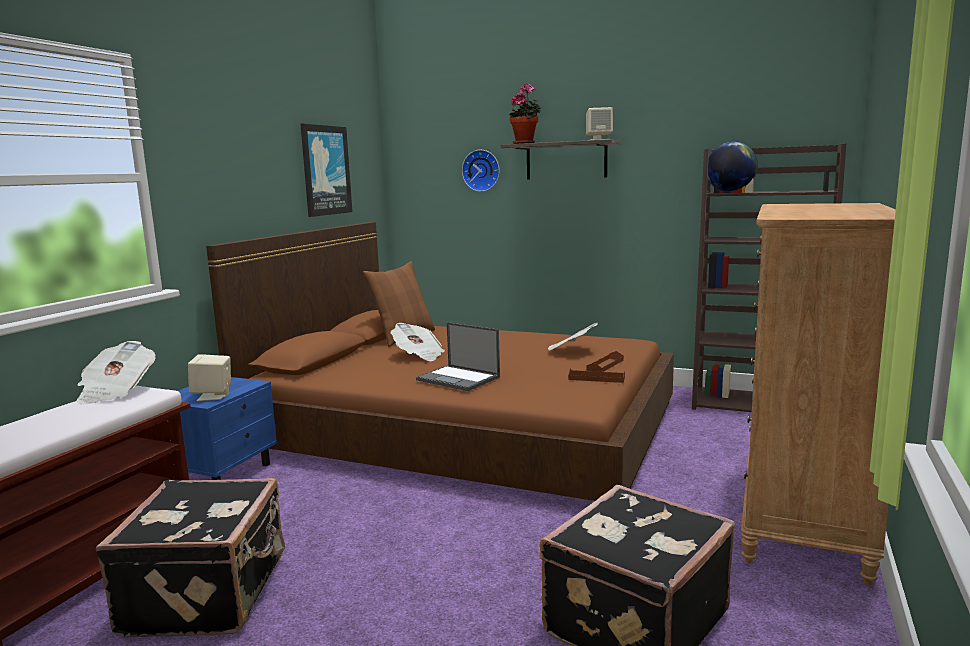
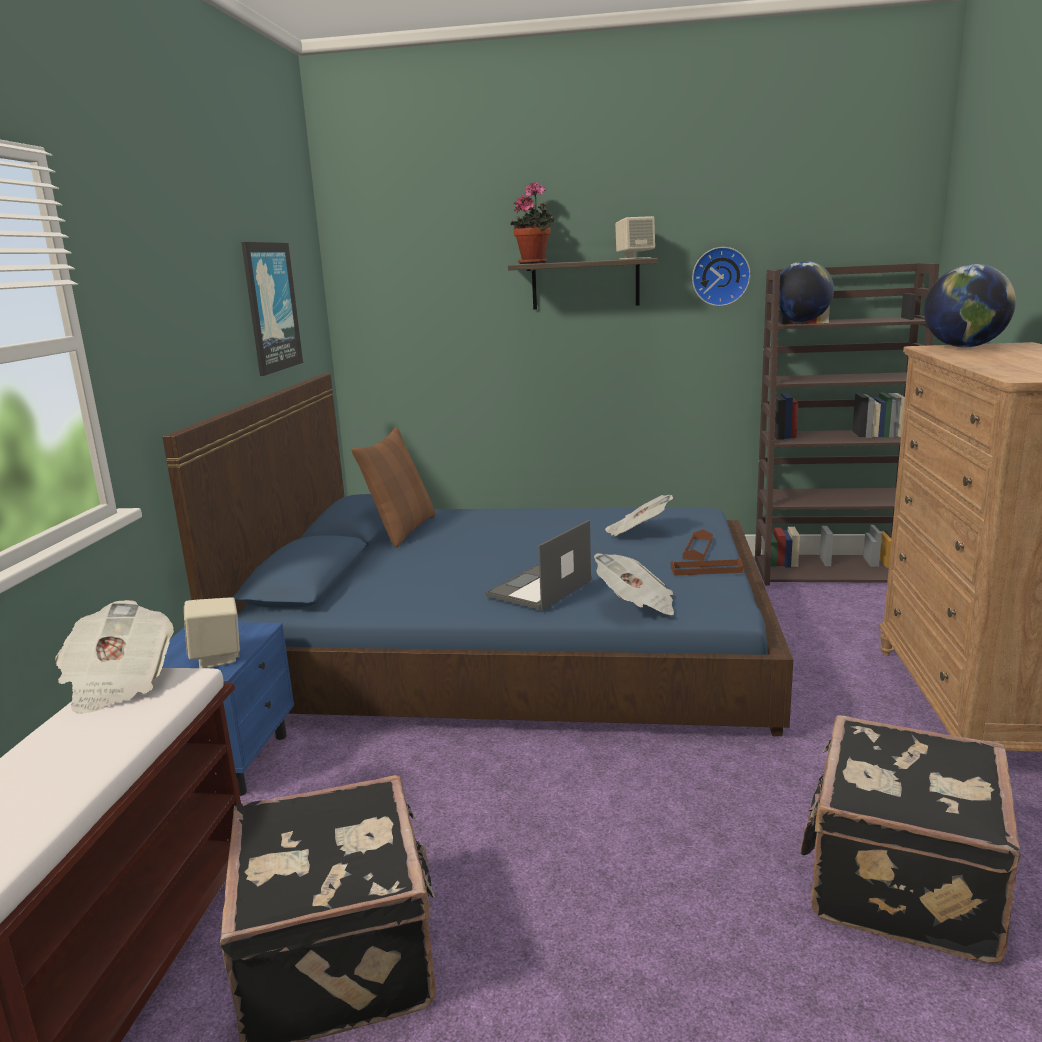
camera: 15 degrees left, 5 degrees up
brown bed [206,222,674,501] -> blue bed [162,374,793,736]
newspaper [391,323,445,361] -> newspaper moved to [594,553,674,615]
laptop [416,322,500,391] -> laptop turned 105 degrees clockwise [486,520,591,610]
wall clock [462,150,500,192] -> wall clock moved to [692,247,750,306]
none -> globe [924,264,1016,347]

